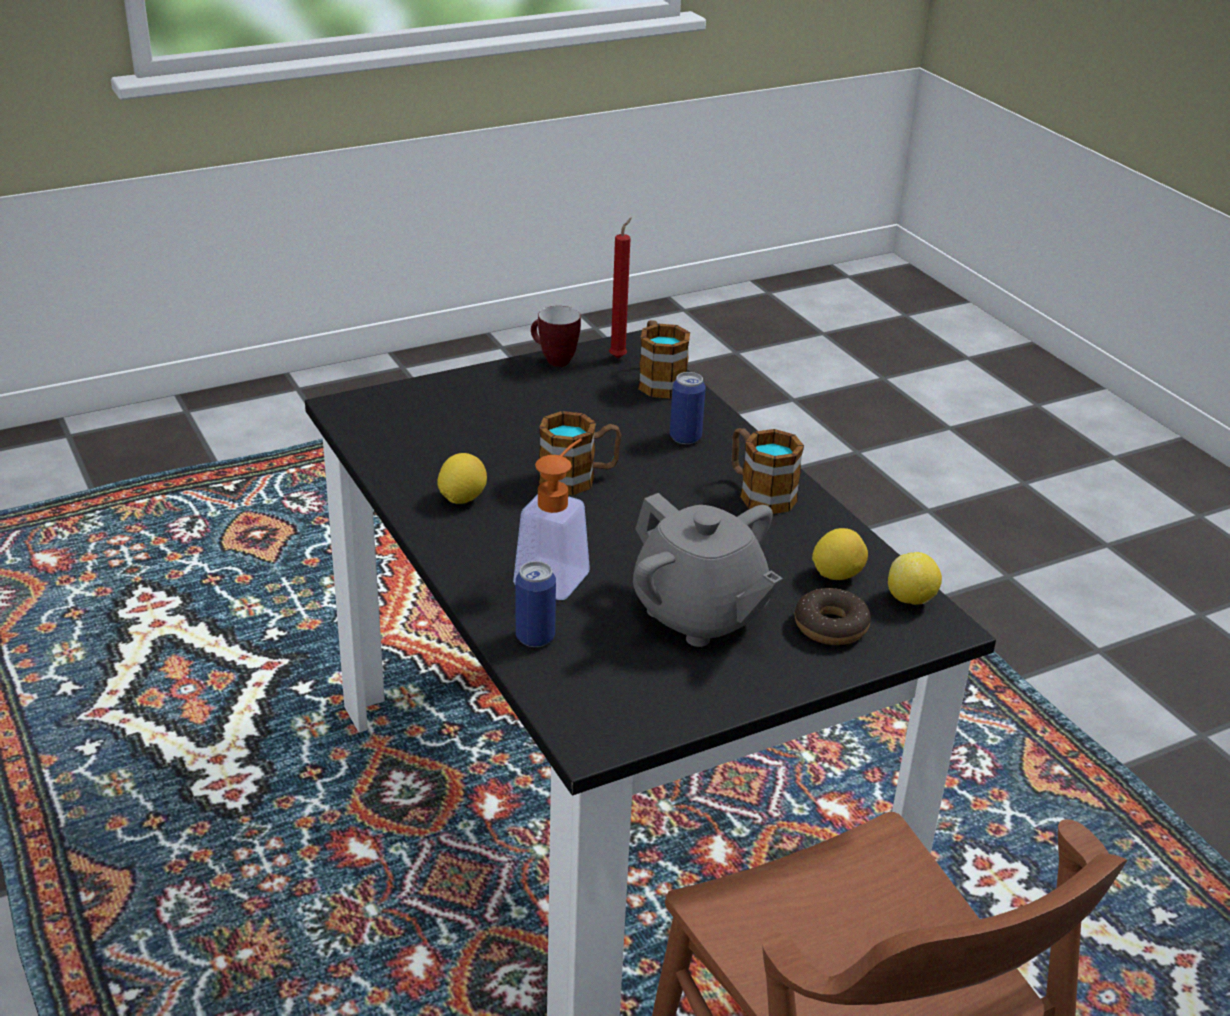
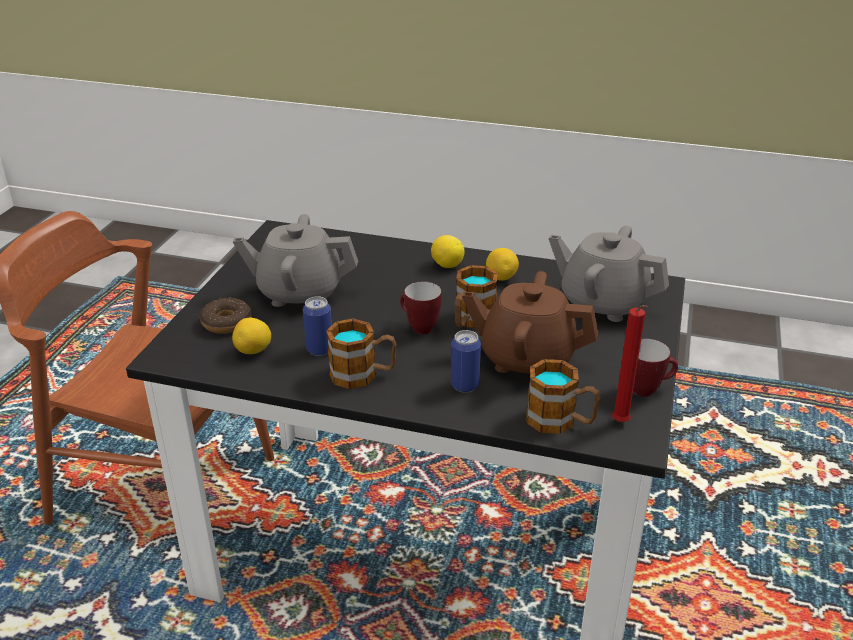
camera: 135 degrees right, 0 degrees up
soap dispenser [513,438,590,600] -> none
can [516,561,556,647] -> can moved to [303,296,332,356]
lemon [888,552,942,605] -> lemon moved to [431,235,464,268]
none -> mug [400,282,442,334]
none -> brown teapot [462,271,598,374]
none -> grey teapot [549,226,669,322]

